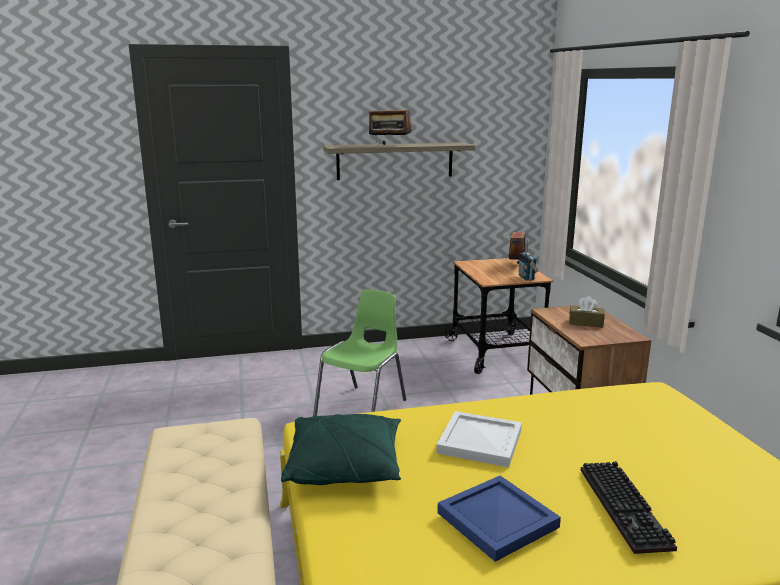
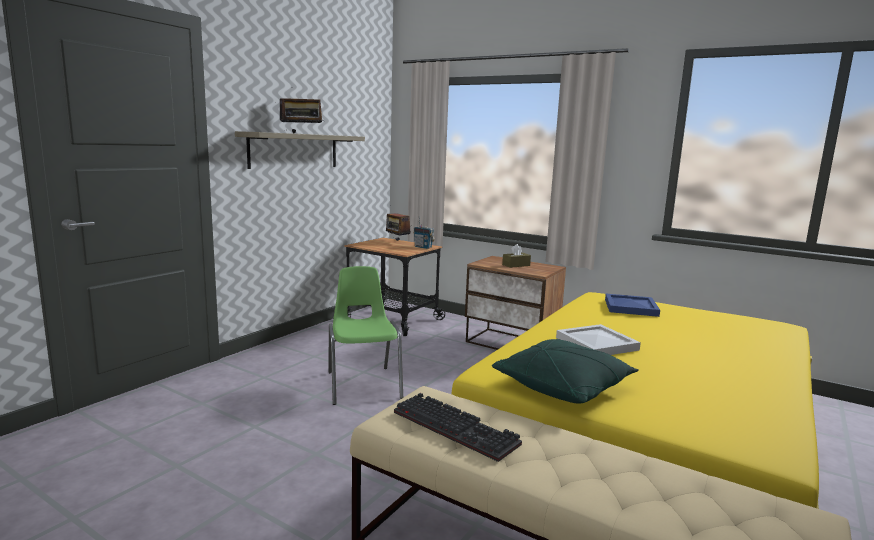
camera: 45 degrees left, 5 degrees down
blue tray [437,476,561,562] -> blue tray moved to [605,294,660,317]
keyboard [581,461,677,554] -> keyboard moved to [394,393,522,462]

